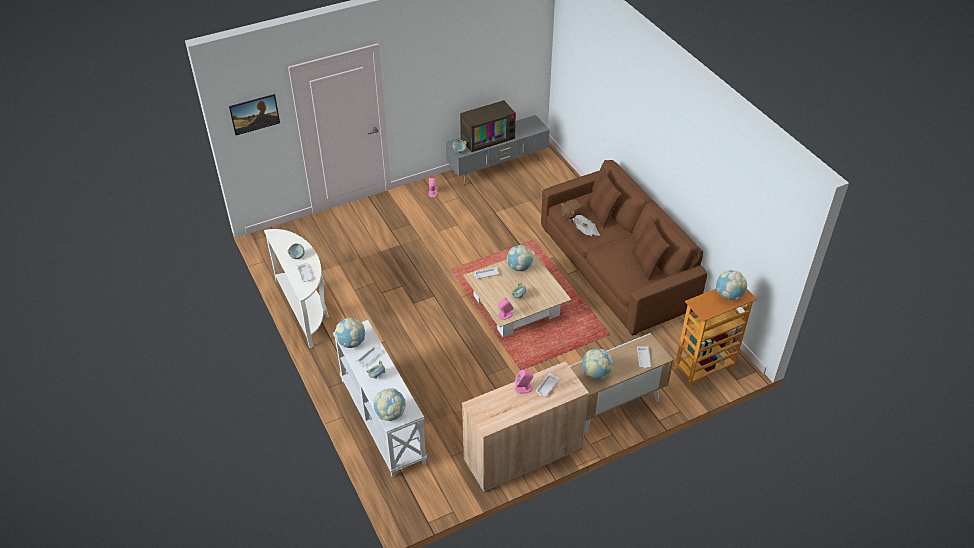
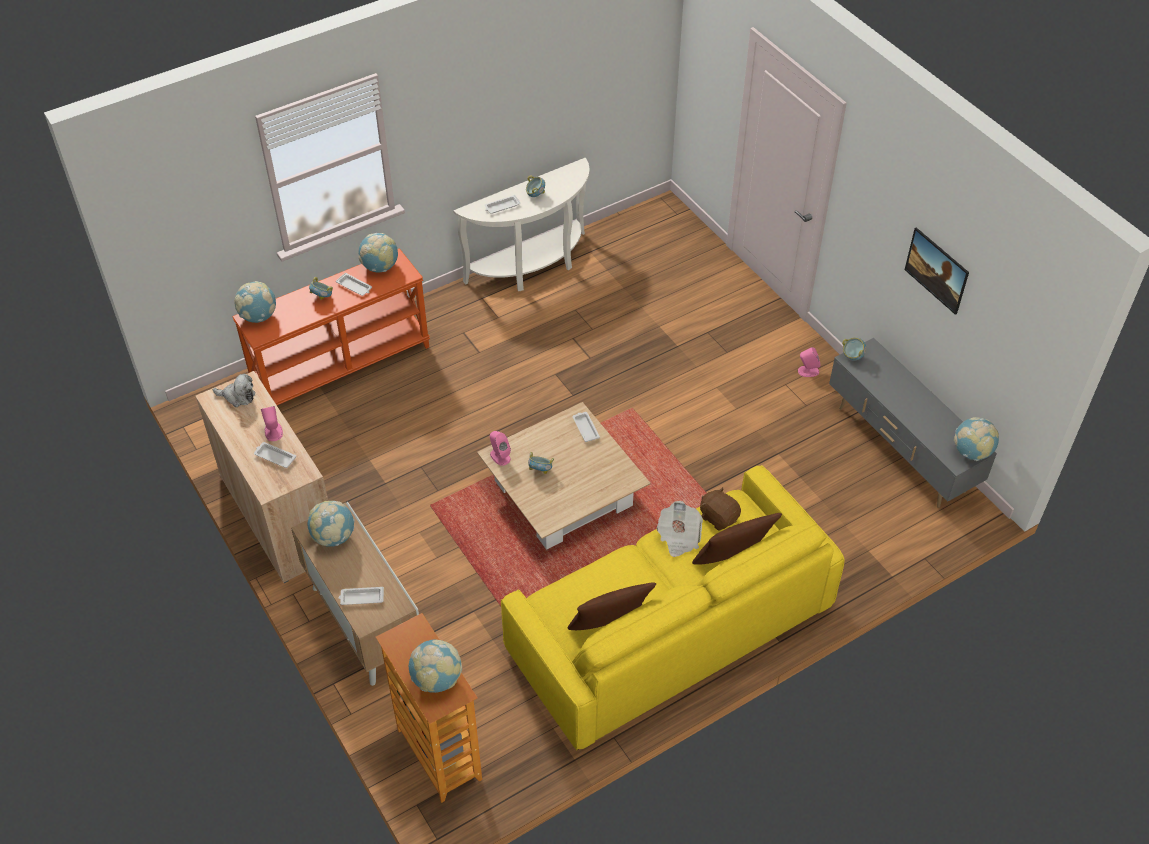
camera: 85 degrees right, 5 degrees up
picture [229,94,280,135] -> picture moved to [905,227,969,315]
white console table [333,320,427,478] -> orange console table [232,248,430,405]
television [460,100,516,152] -> none
globe [507,245,533,271] -> globe moved to [954,417,999,461]
brown sofa [541,160,707,336] -> yellow sofa [501,465,845,751]
none -> plush toy [213,373,255,407]

